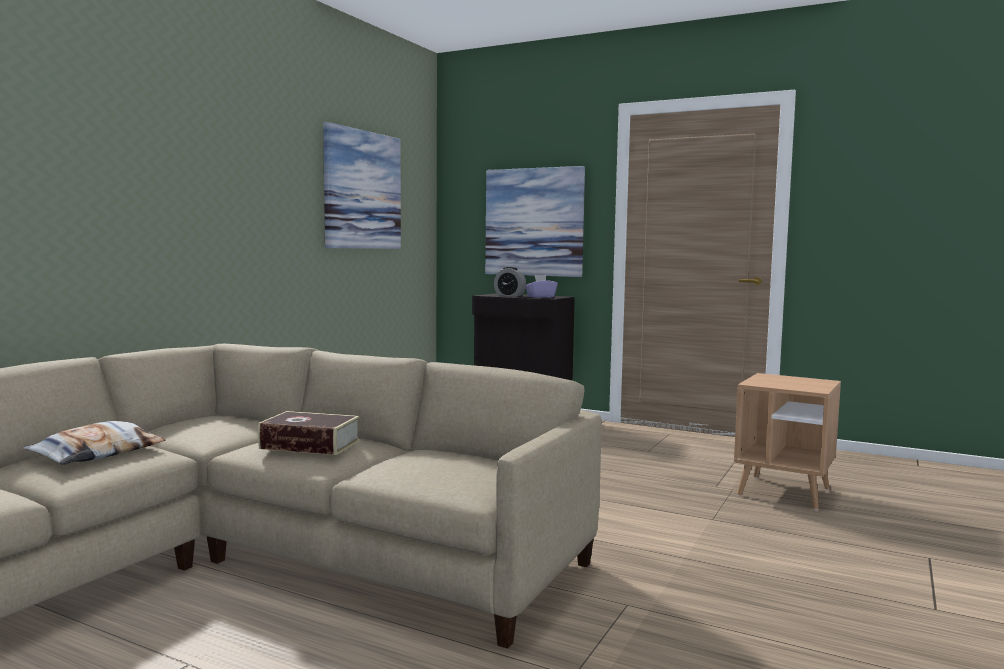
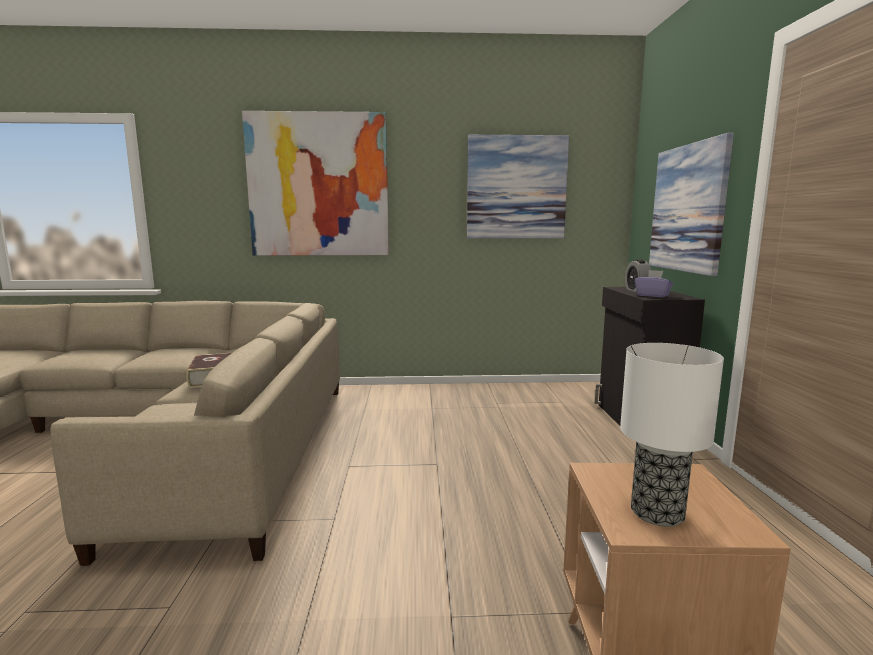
camera: 60 degrees right, 5 degrees up
pillow [23,421,165,465] -> none
none -> picture [242,111,389,255]
none -> table lamp [620,343,724,527]

